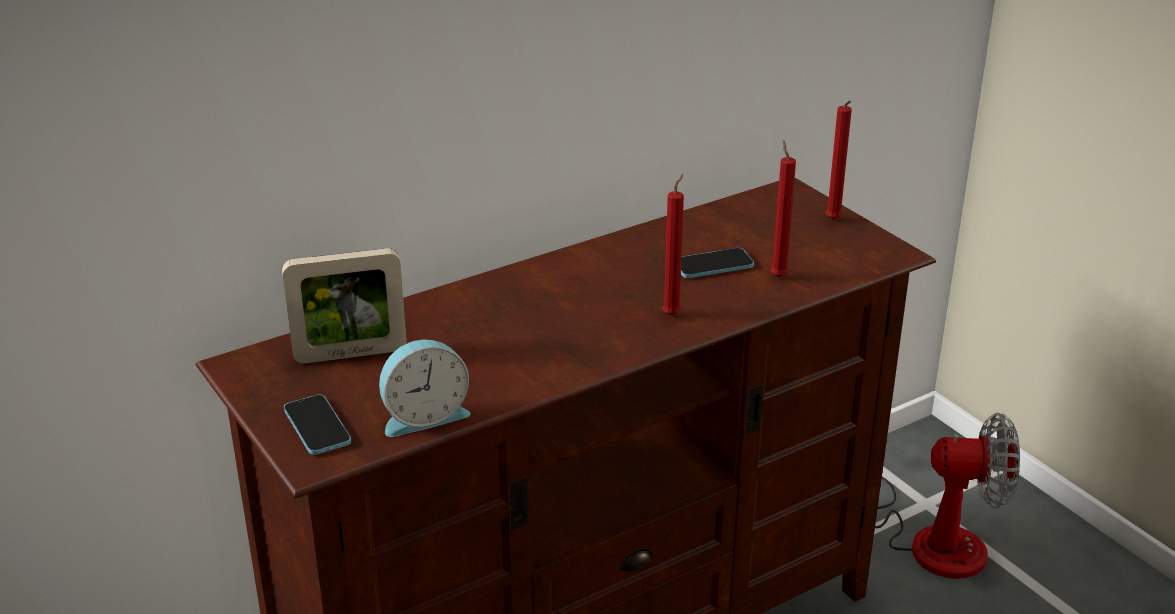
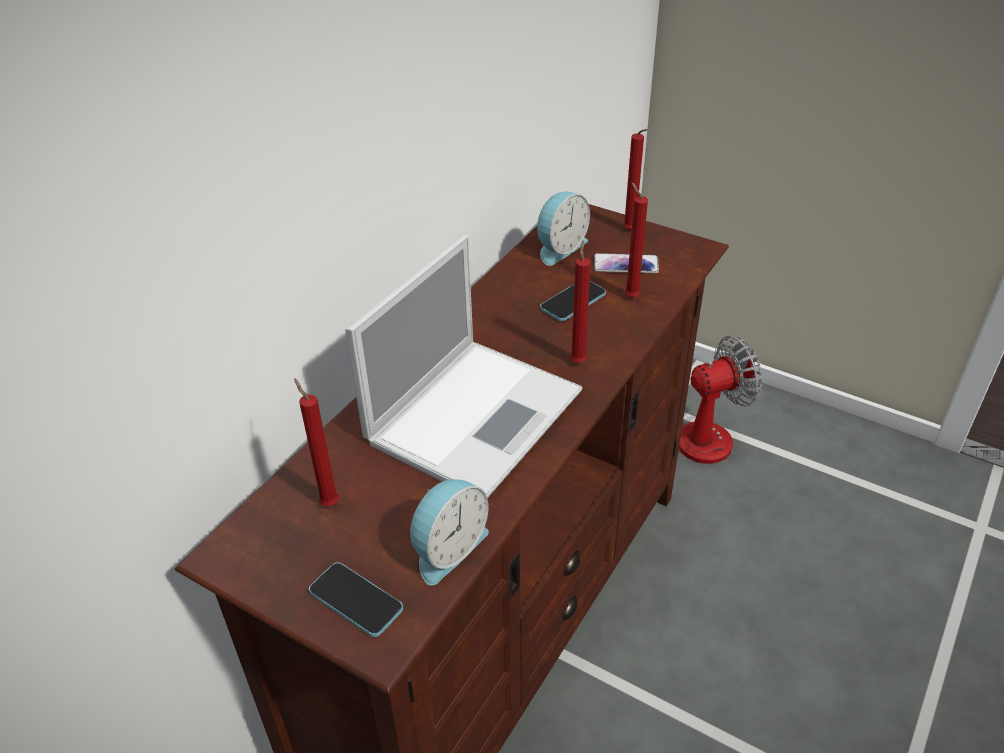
camera: 25 degrees left, 10 degrees up
picture frame [282,248,407,363] -> red candle [294,378,339,506]
none -> laptop [345,235,582,498]
none -> alarm clock [537,191,590,266]
none -> phone [594,253,659,274]

